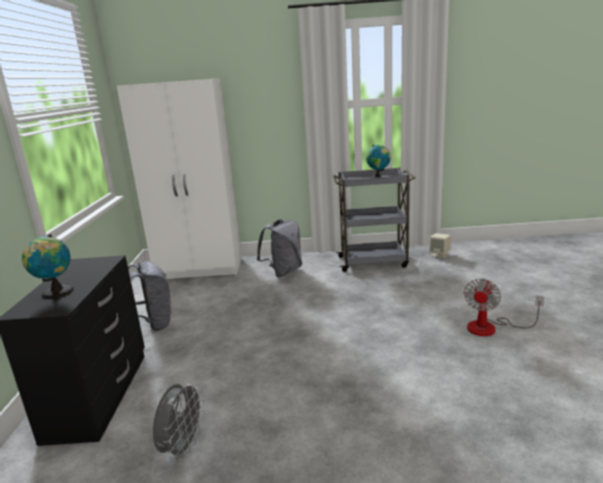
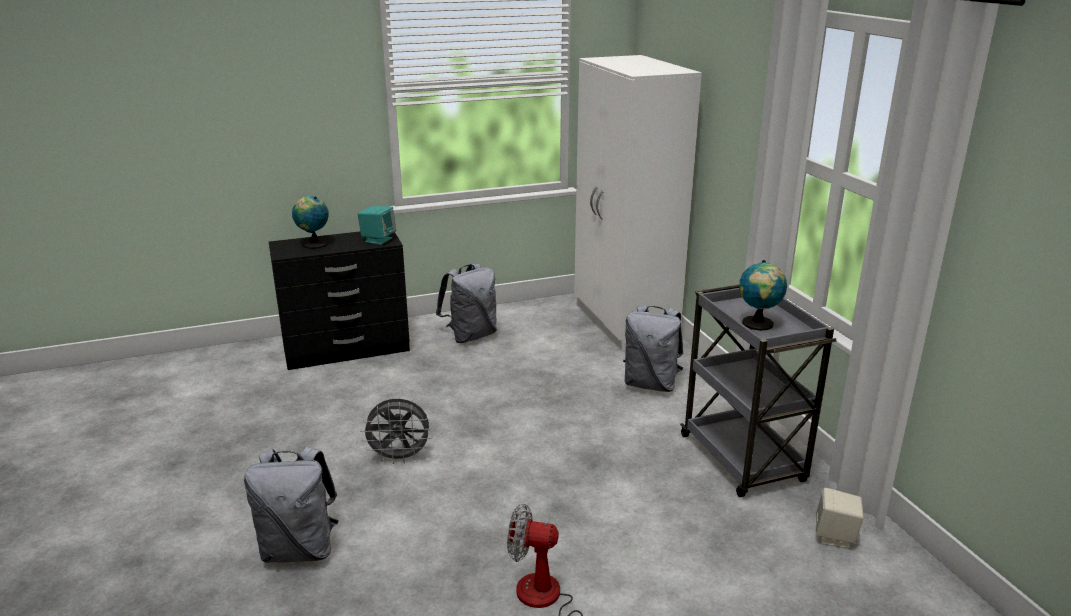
camera: 70 degrees right, 5 degrees up
grey fan [153,381,205,459] -> grey fan moved to [360,399,433,464]
none -> grey backpack [244,447,339,563]
none -> turquoise speaker [358,206,396,245]

